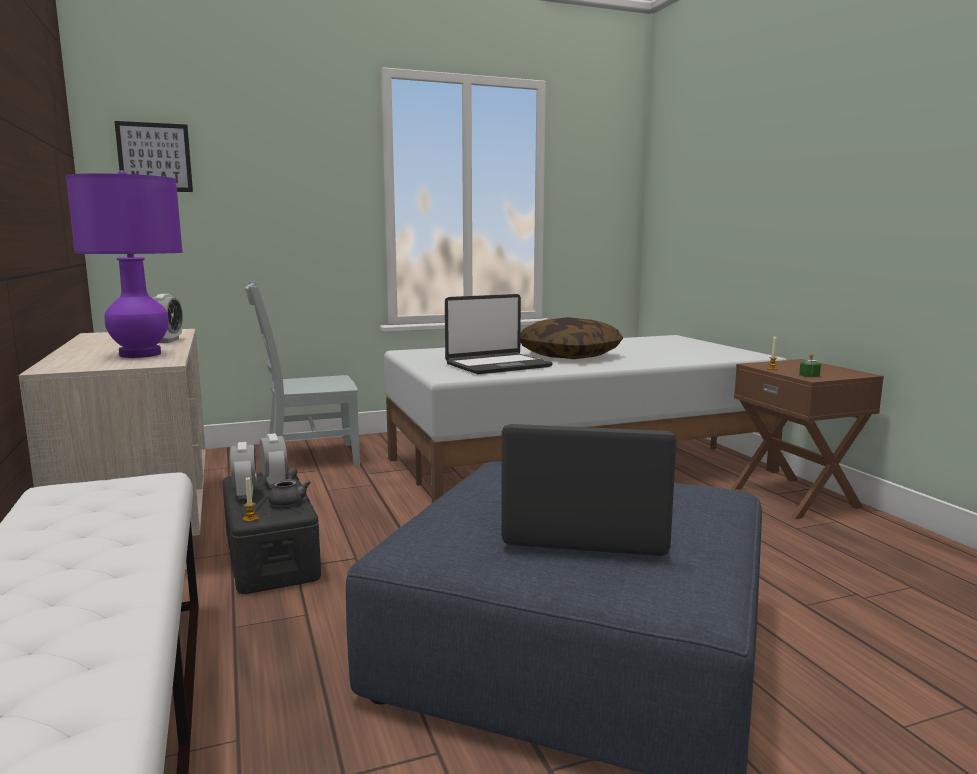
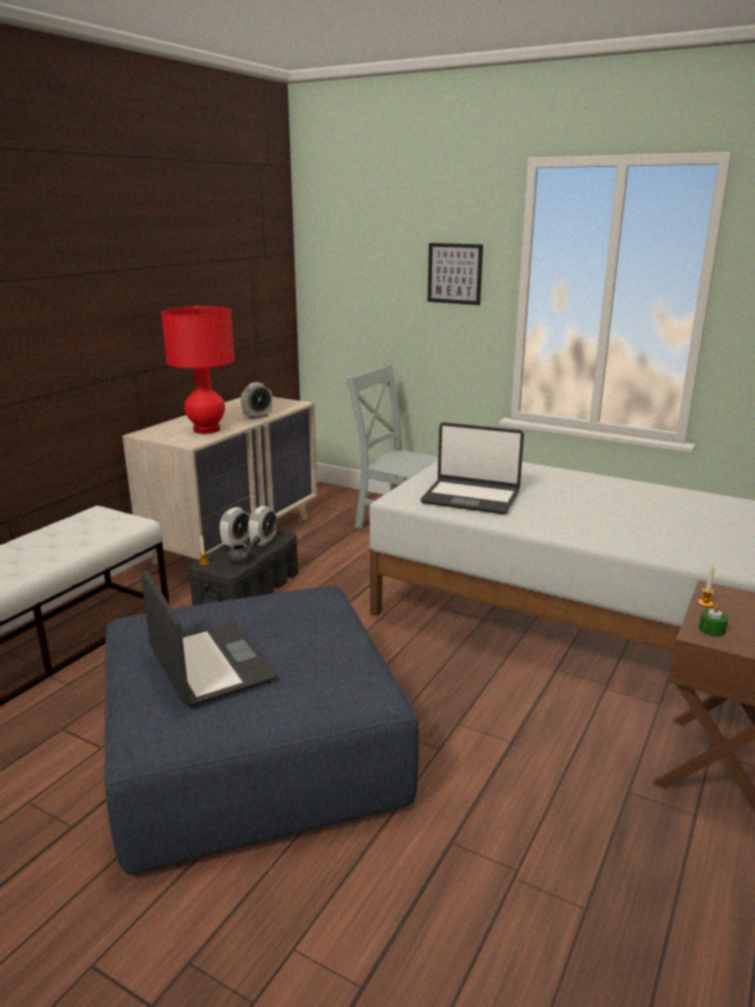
camera: 50 degrees right, 10 degrees up
purple table lamp [66,170,183,358] -> red table lamp [161,305,235,434]
picture [114,121,193,192] -> picture moved to [428,243,483,305]
pillow [520,317,623,359] -> none

